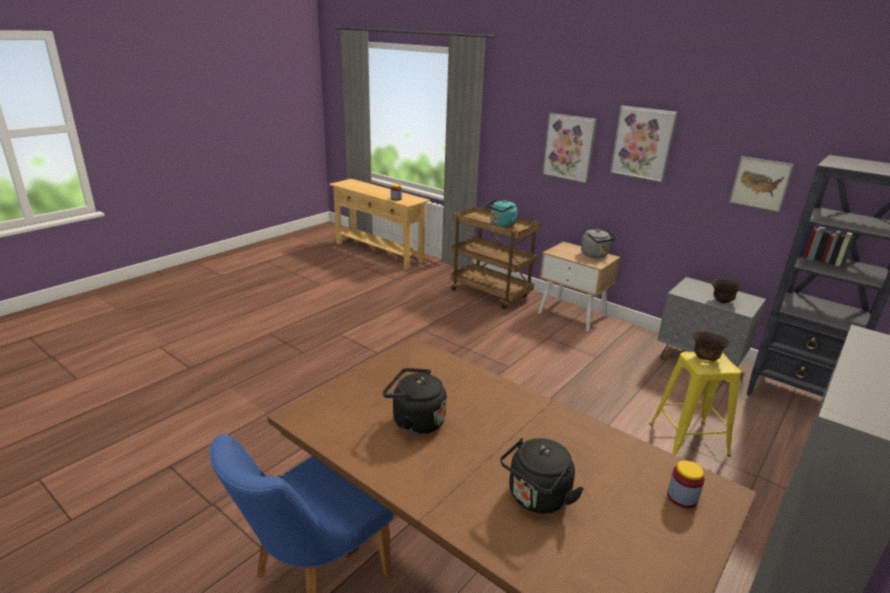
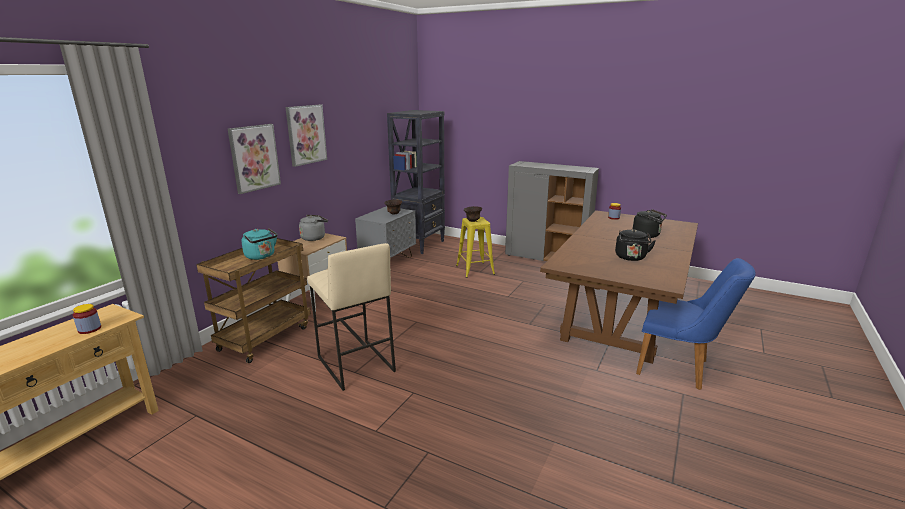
camera: 100 degrees left, 5 degrees down
picture [729,156,794,212] -> none
none -> beige stool [307,243,396,391]

